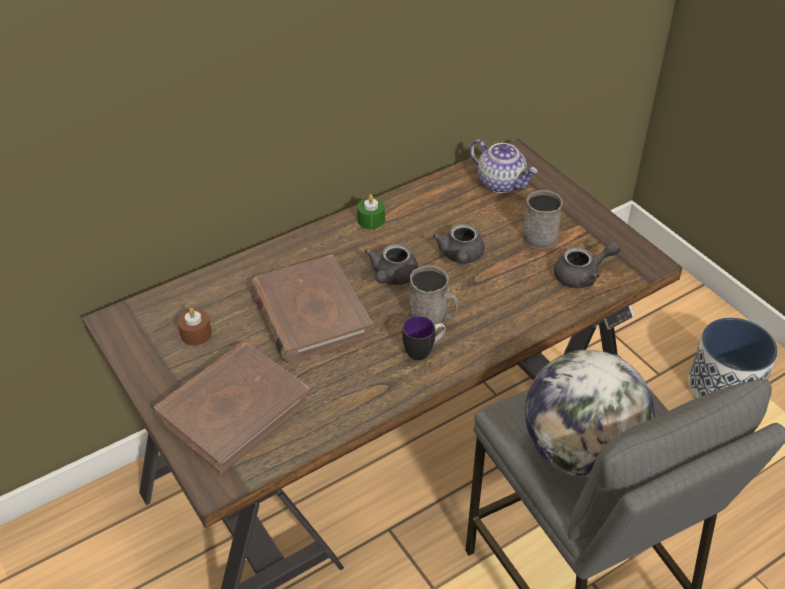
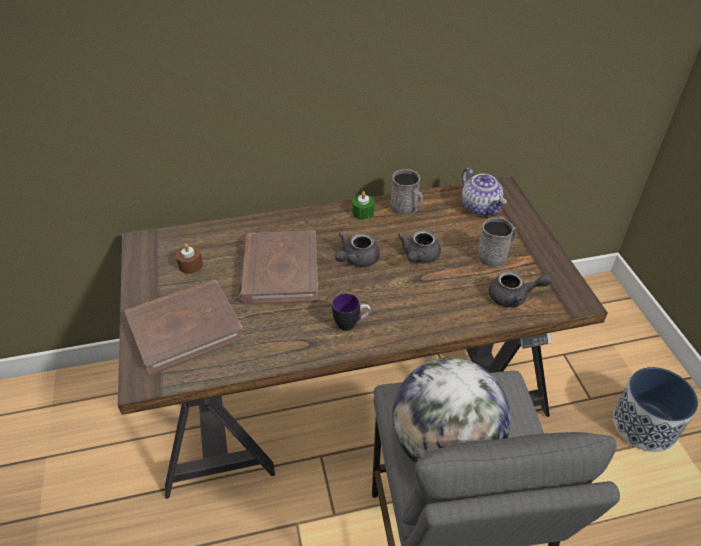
camera: 20 degrees right, 0 degrees up
grey mug [409,265,458,325] -> grey mug moved to [391,169,423,216]

